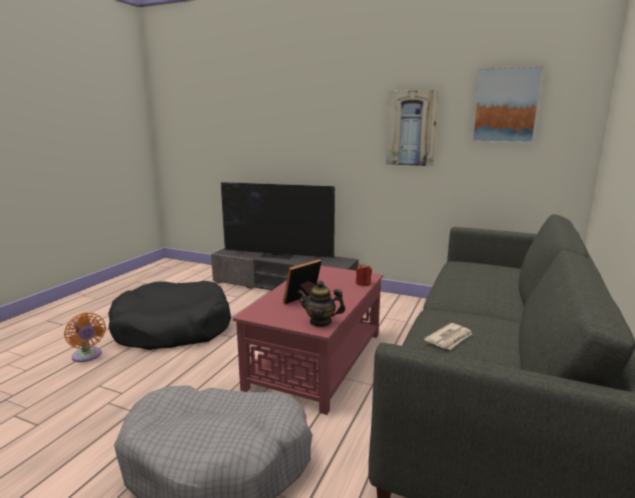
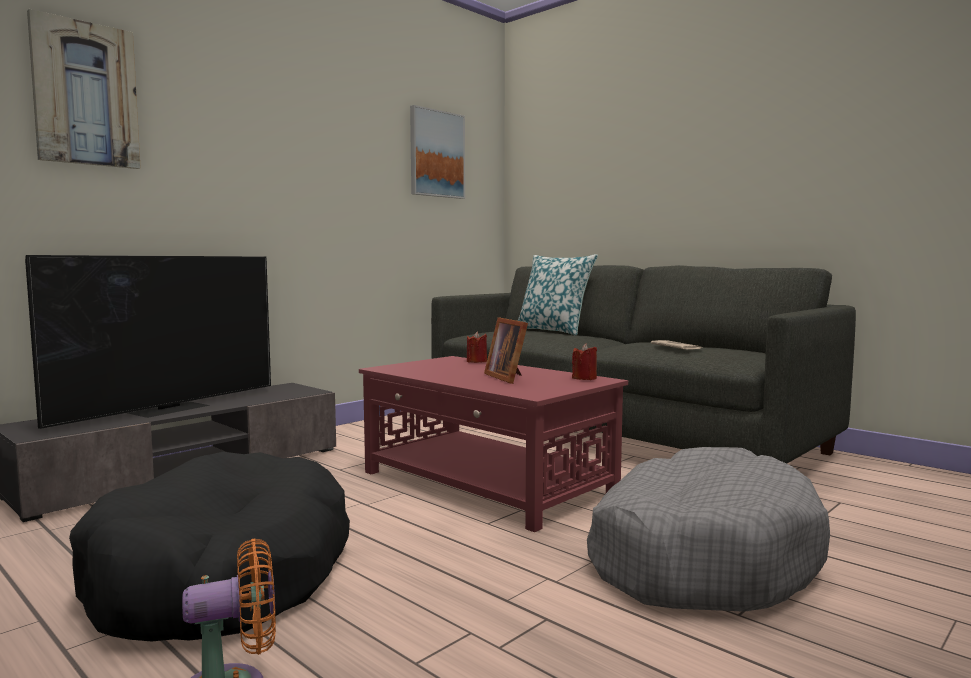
camera: 70 degrees left, 10 degrees down
teapot [297,281,346,327] -> red candle [572,343,597,380]
picture [386,90,439,166] -> picture moved to [27,9,141,169]
none -> pillow [517,254,598,336]

